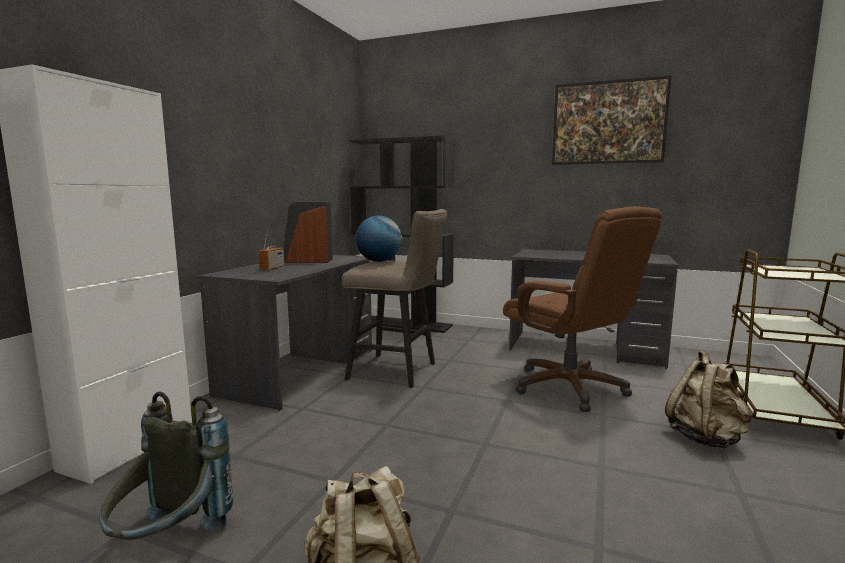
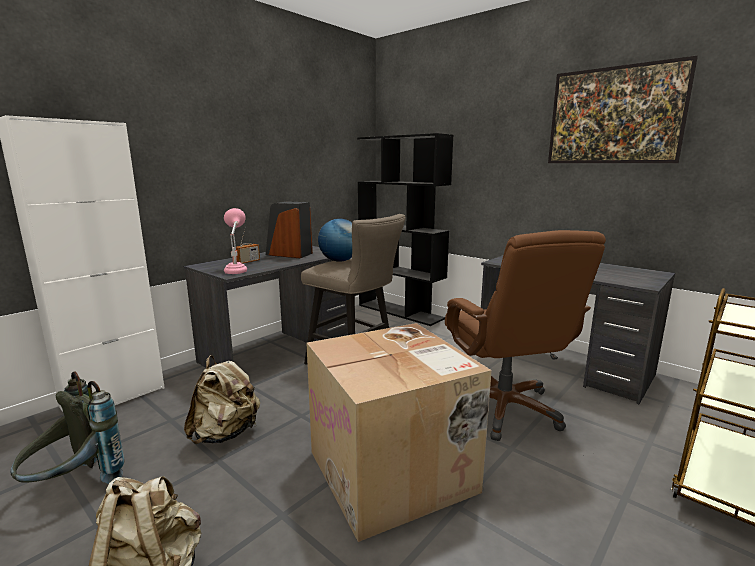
camera: 20 degrees right, 5 degrees up
beige backpack [665,350,752,448] -> beige backpack moved to [184,355,260,444]
none -> pink table lamp [224,208,247,274]
none -> cardboard box [306,323,492,542]

